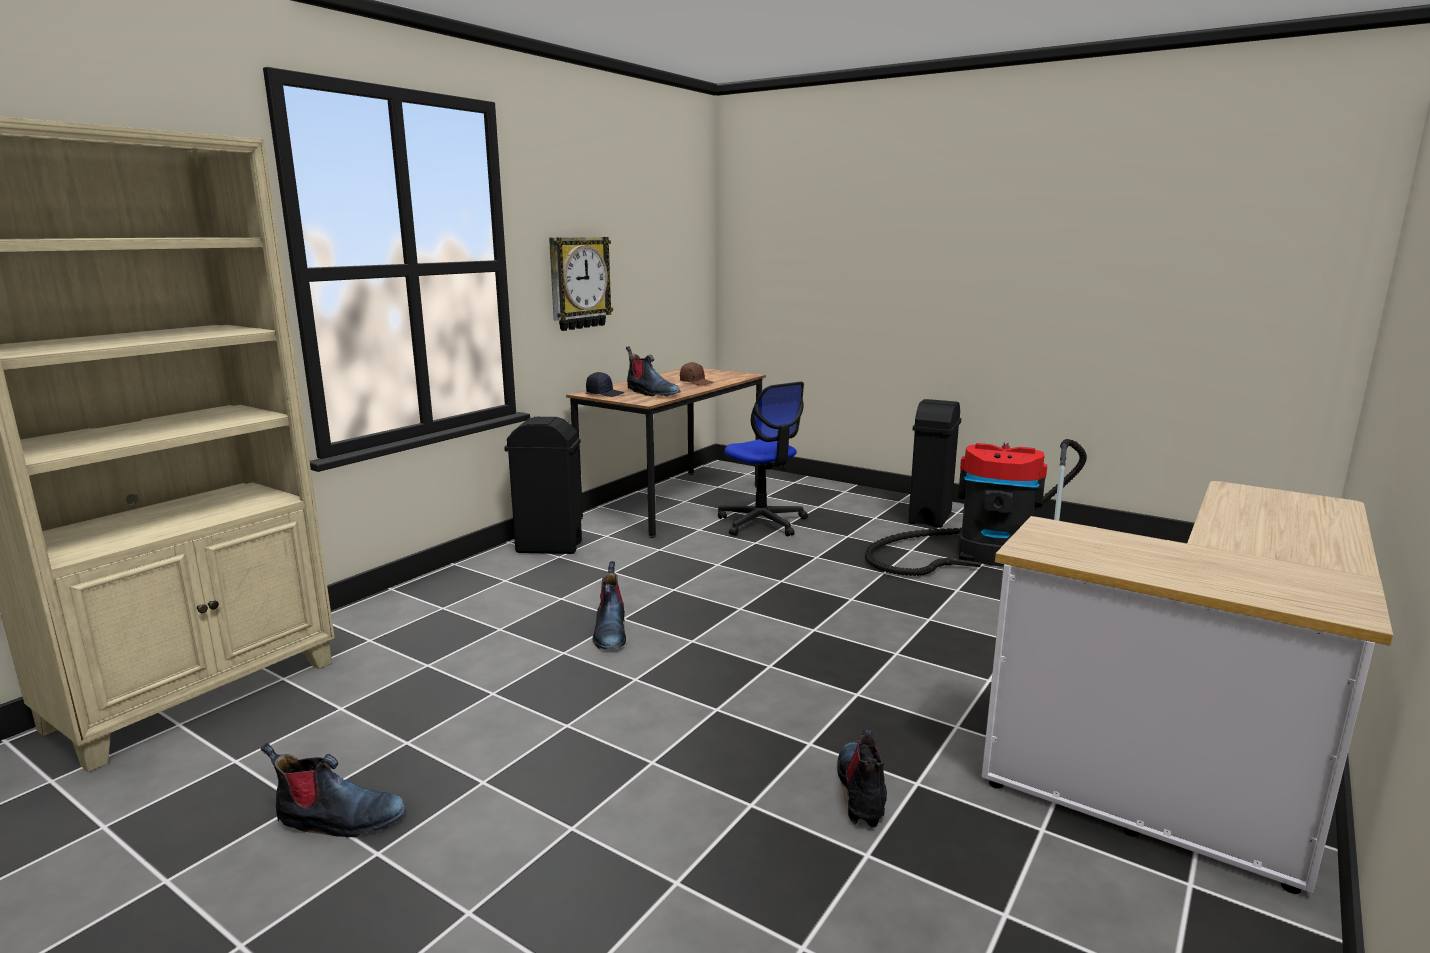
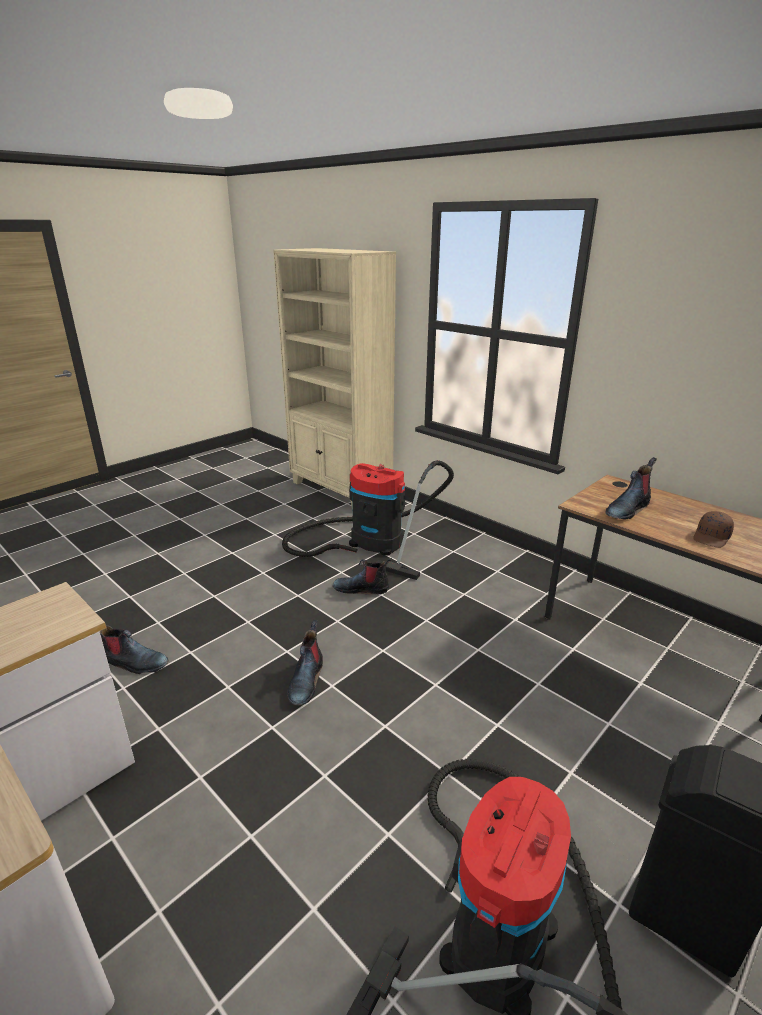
camera: 100 degrees right, 10 degrees up
boot [261,743,406,838] -> boot moved to [287,620,323,705]
black trash can [504,417,582,554] -> none
wall clock [549,237,613,331] -> none
black cap [586,372,624,397] -> none
office chair [718,382,808,536] -> none
none -> vacuum cleaner [282,460,454,580]

